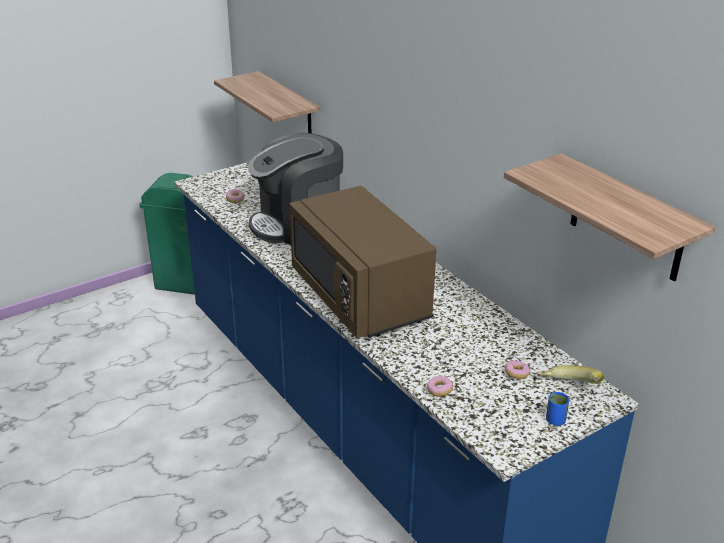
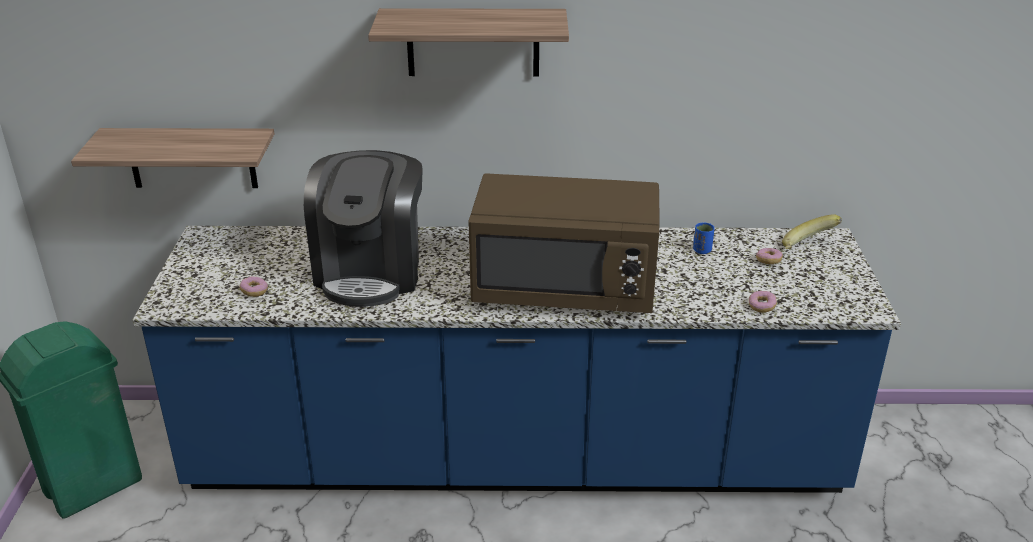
camera: 55 degrees left, 0 degrees up
shelf [504,154,716,282] -> shelf moved to [368,8,569,76]
blue cup [546,392,570,426] -> blue cup moved to [693,223,715,254]

